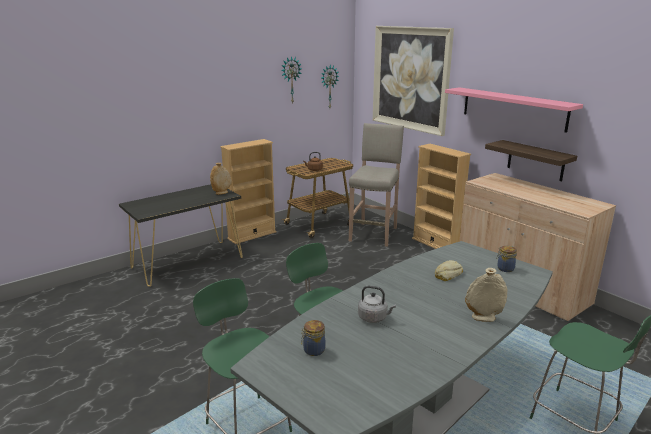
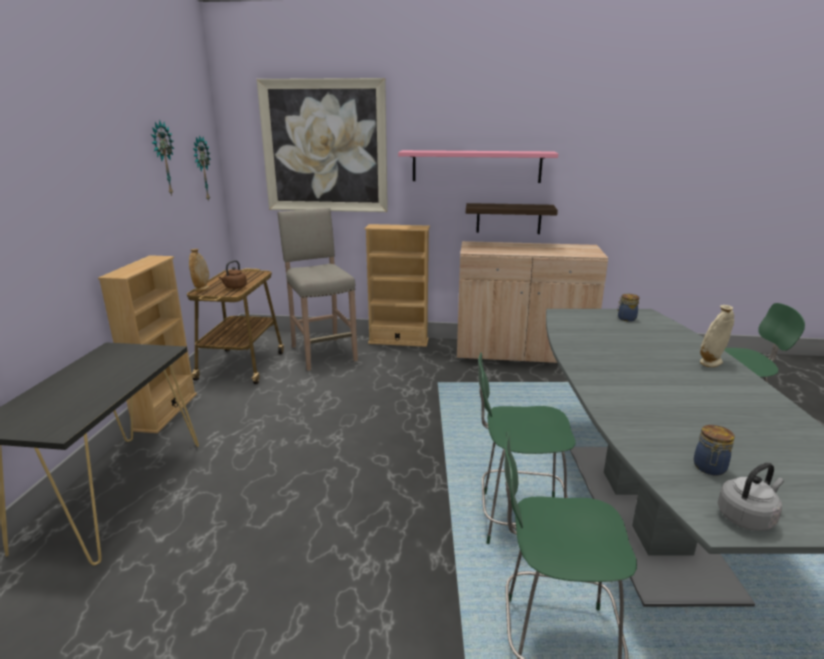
camera: 45 degrees left, 0 degrees up
beige vase [210,163,232,195] -> beige vase moved to [189,249,209,291]
grey kettle [358,286,396,323] -> grey kettle moved to [717,463,784,531]
bread [435,260,463,281] -> none

